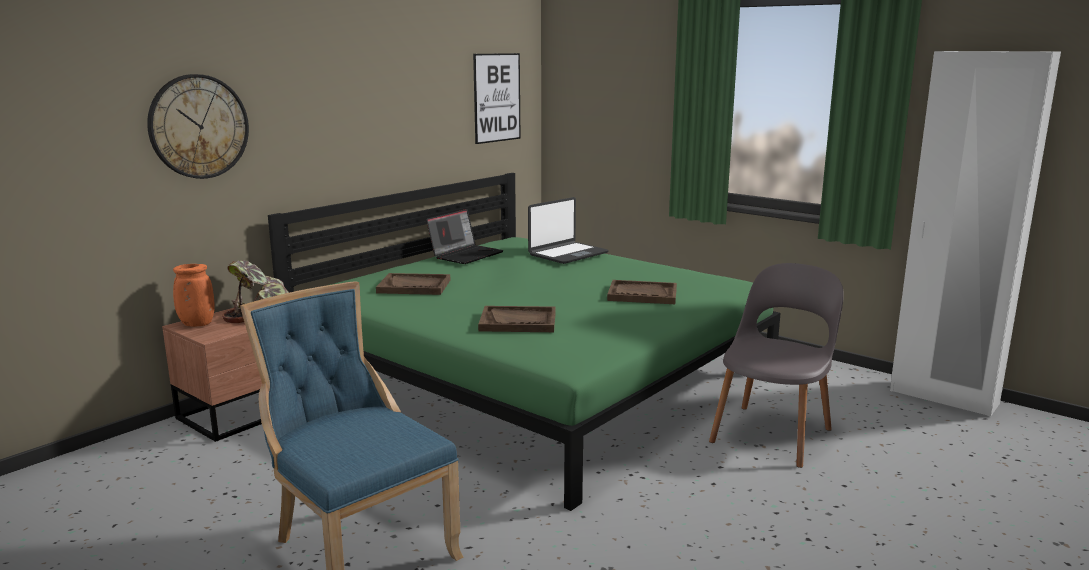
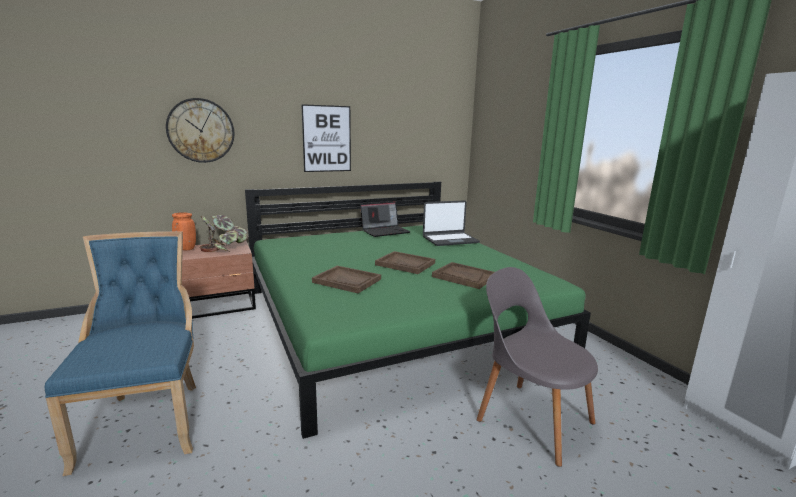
camera: 25 degrees right, 0 degrees up
brown tray [376,273,450,295] -> brown tray moved to [375,251,435,274]
picture [473,53,520,144] -> picture moved to [301,104,351,172]
grey chair [709,263,844,468] -> grey chair turned 105 degrees counterclockwise [477,267,598,467]

